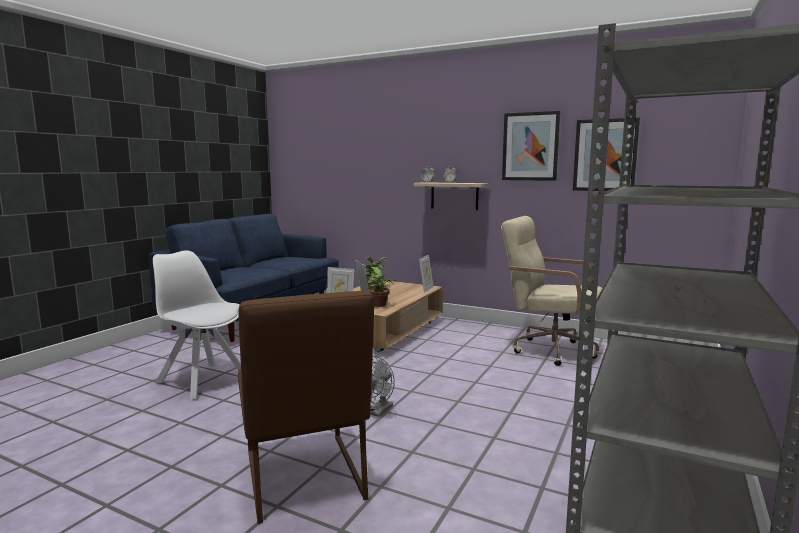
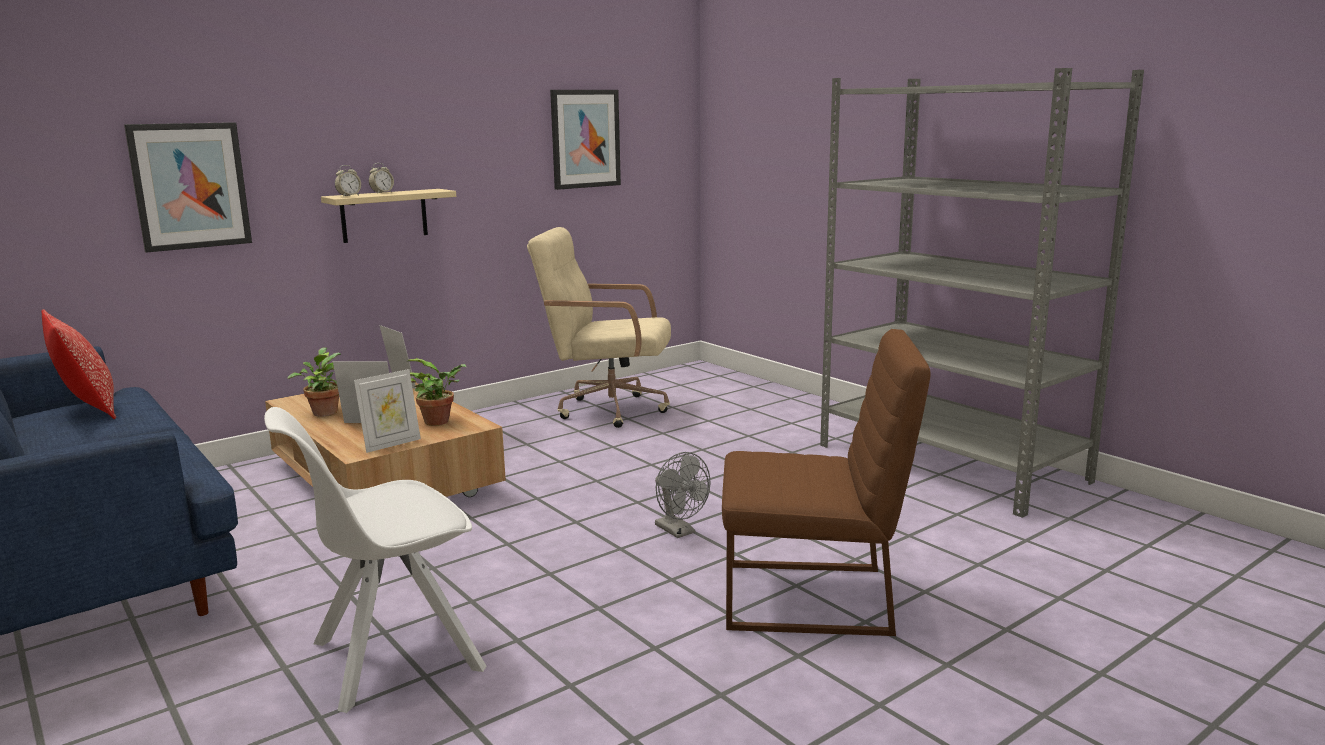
camera: 65 degrees left, 5 degrees up
beige office chair [501,216,602,366] -> beige office chair turned 45 degrees clockwise [527,227,671,428]
picture [502,111,560,181] -> picture moved to [124,122,252,253]
none -> pillow [41,309,116,419]

